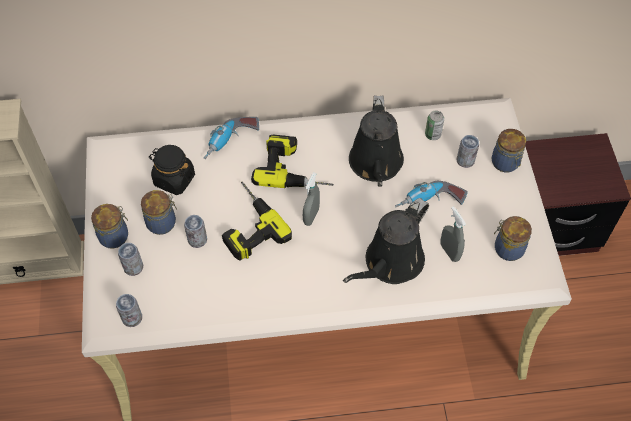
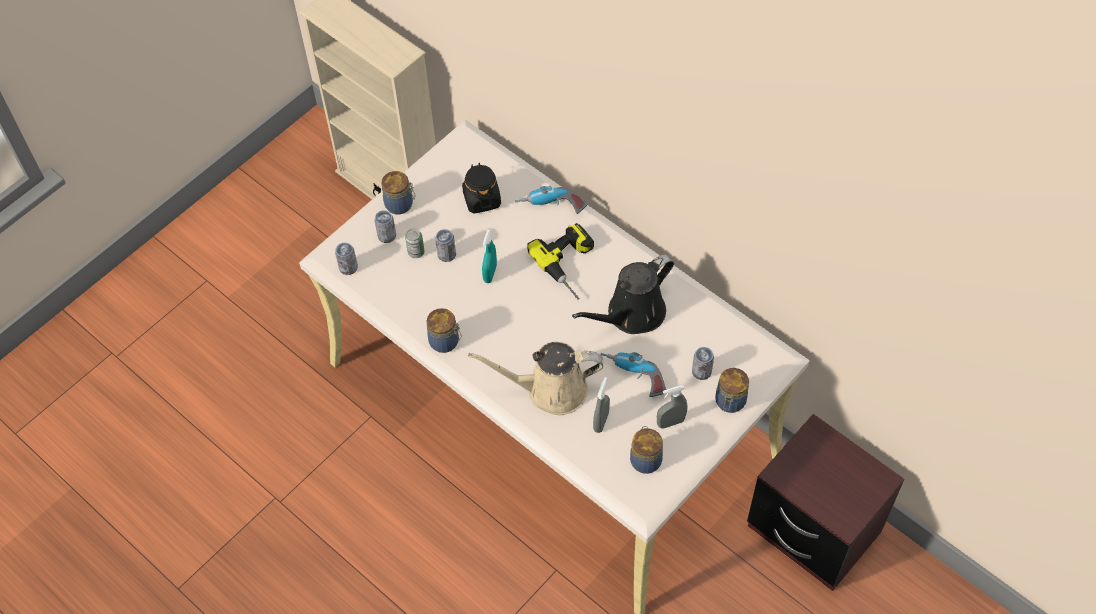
camera: 50 degrees right, 0 degrees up
jar [141,190,177,235] -> jar moved to [427,308,462,353]
power drill [222,182,292,261] -> turquoise spray bottle [482,230,497,283]
grey spray bottle [303,172,320,226] -> grey spray bottle moved to [657,385,687,428]
black watering can [343,198,429,284] -> beige watering can [468,342,603,415]
can [425,110,444,140] -> can moved to [405,229,425,258]

